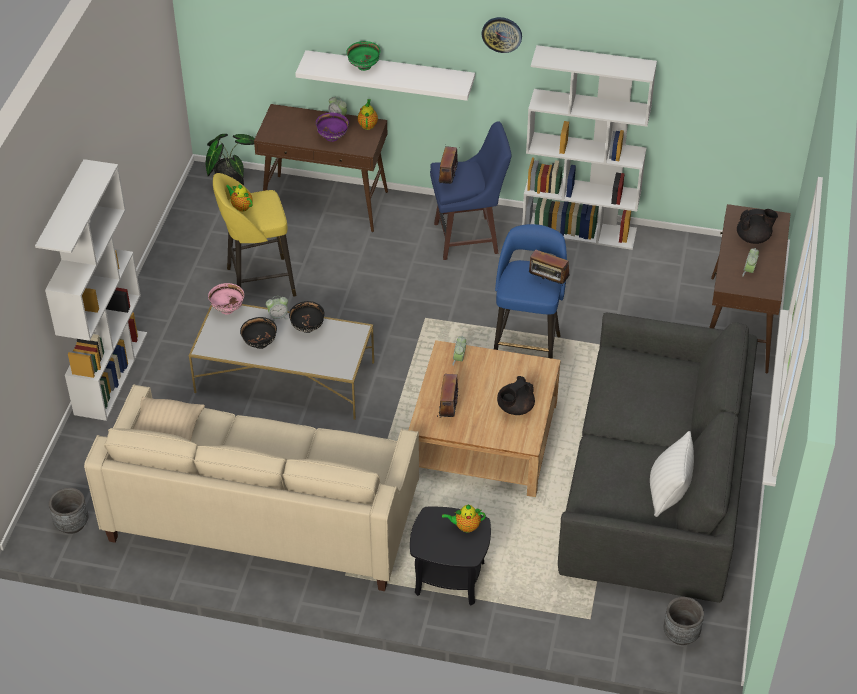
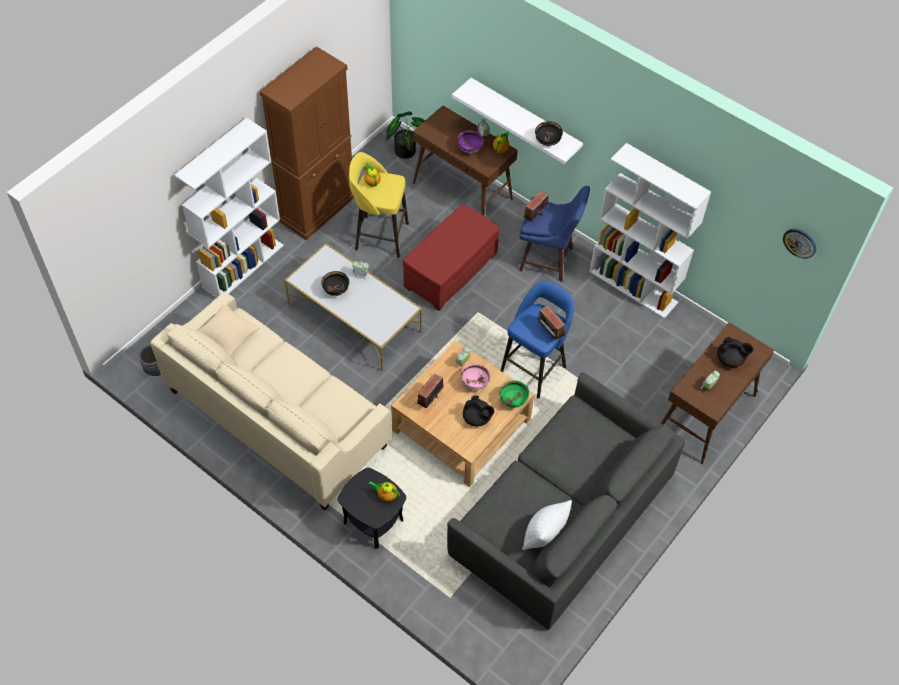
camera: 25 degrees right, 10 degrees up
pink bowl [208,283,244,314] -> pink bowl moved to [461,363,490,390]
black bowl [289,301,325,333] -> black bowl moved to [535,121,563,146]
green bowl [346,41,380,71] -> green bowl moved to [499,380,529,408]
wall clock [482,17,522,53] -> wall clock moved to [783,229,816,259]
black teapot [497,376,535,415] -> black teapot turned 120 degrees counterclockwise [463,395,494,427]
grey planter [664,597,704,645] -> none
none -> brown cabinet [259,46,354,240]
none -> red ottoman [403,204,500,311]

